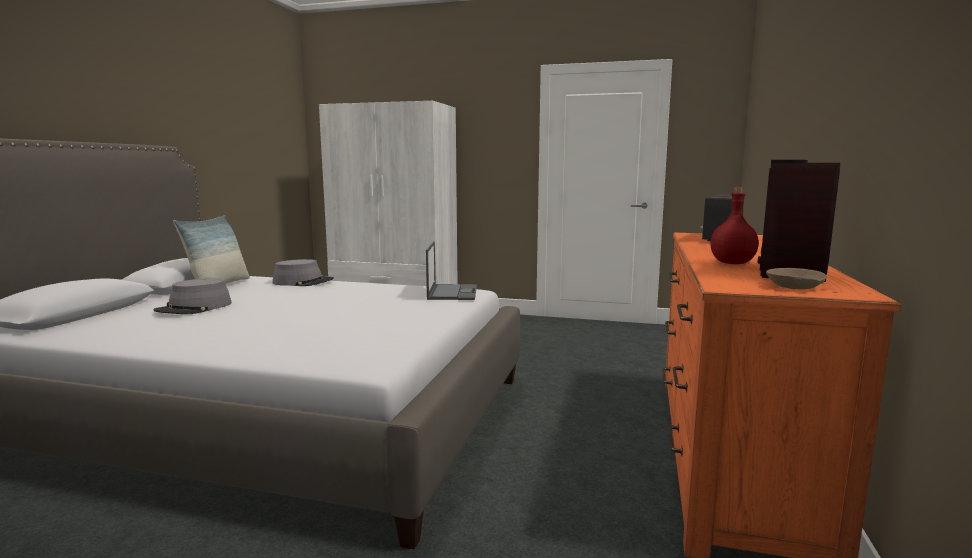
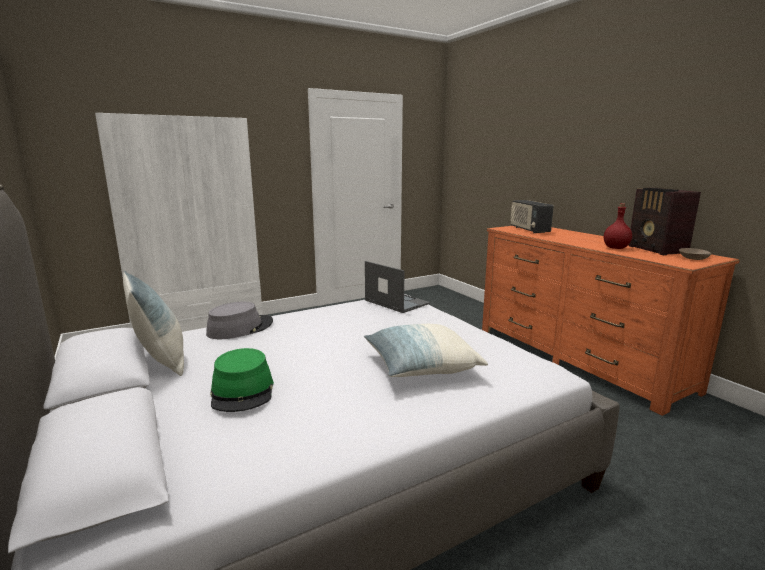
camera: 45 degrees left, 5 degrees up
grey hat [153,278,232,314] -> green hat [210,348,274,412]
none -> pillow [364,324,488,377]

